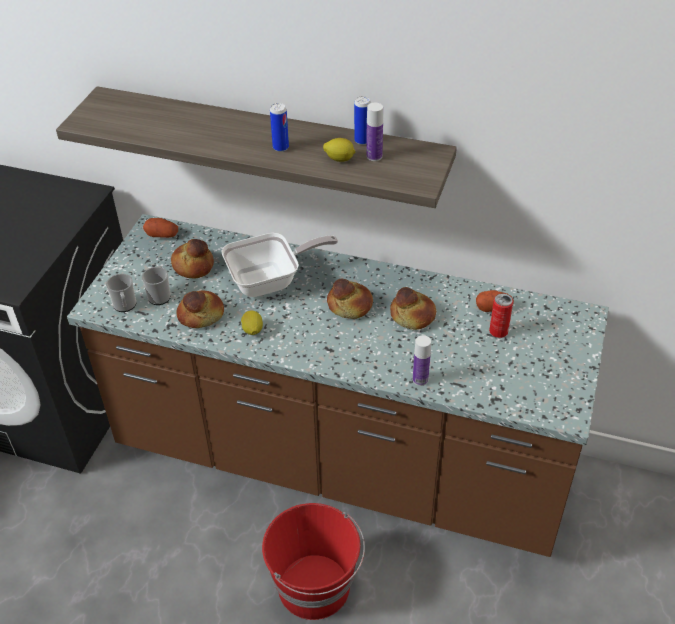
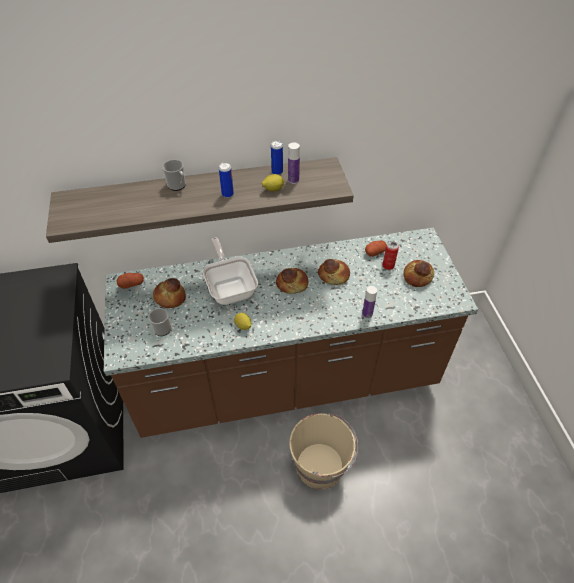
camera: 30 degrees left, 5 degrees up
mug [106,274,136,312] -> mug moved to [162,159,186,191]
bread [176,290,224,328] -> bread moved to [403,260,434,287]
frying pan [221,233,338,297] -> frying pan turned 60 degrees counterclockwise [203,237,258,305]
red bucket [262,503,365,620] -> beige bucket [290,413,358,489]

